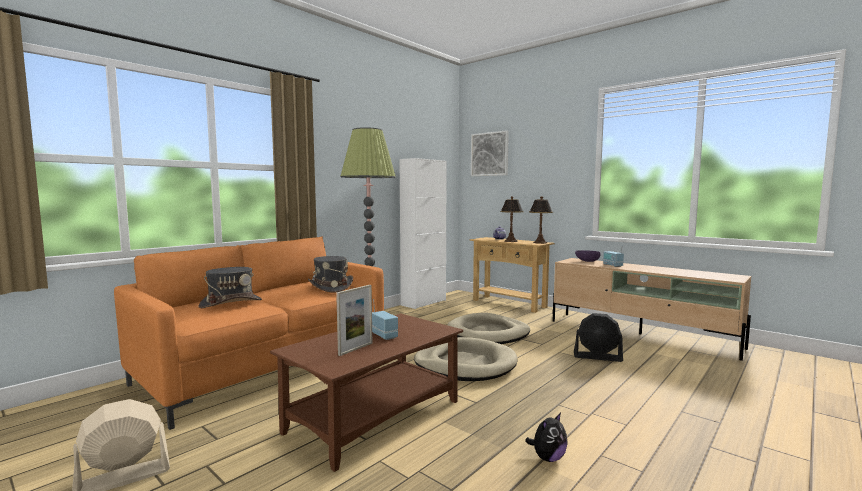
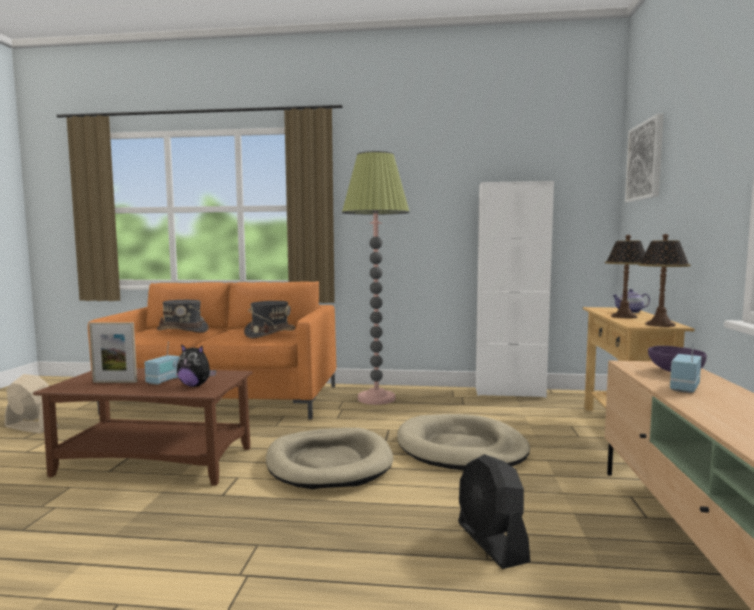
camera: 55 degrees right, 0 degrees up
plush toy [525,413,568,462] -> plush toy moved to [177,344,216,387]

